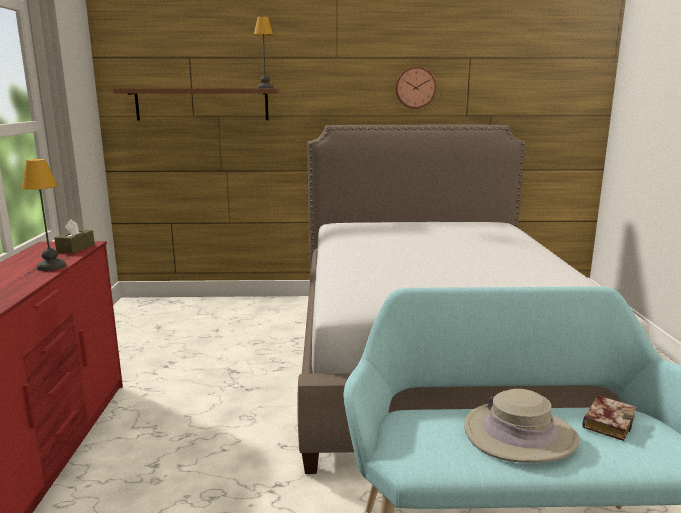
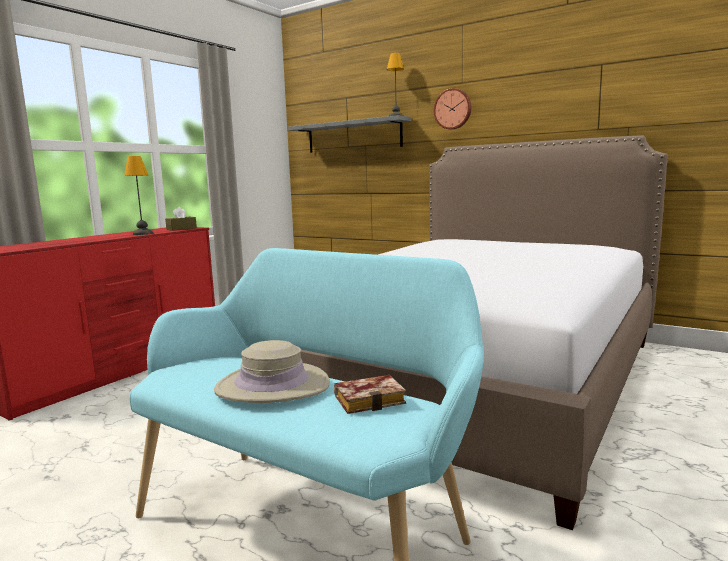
camera: 35 degrees right, 5 degrees down
brown shelf [113,88,279,121] -> grey shelf [288,115,412,153]
wall clock [395,66,436,109] -> wall clock moved to [434,88,471,130]

